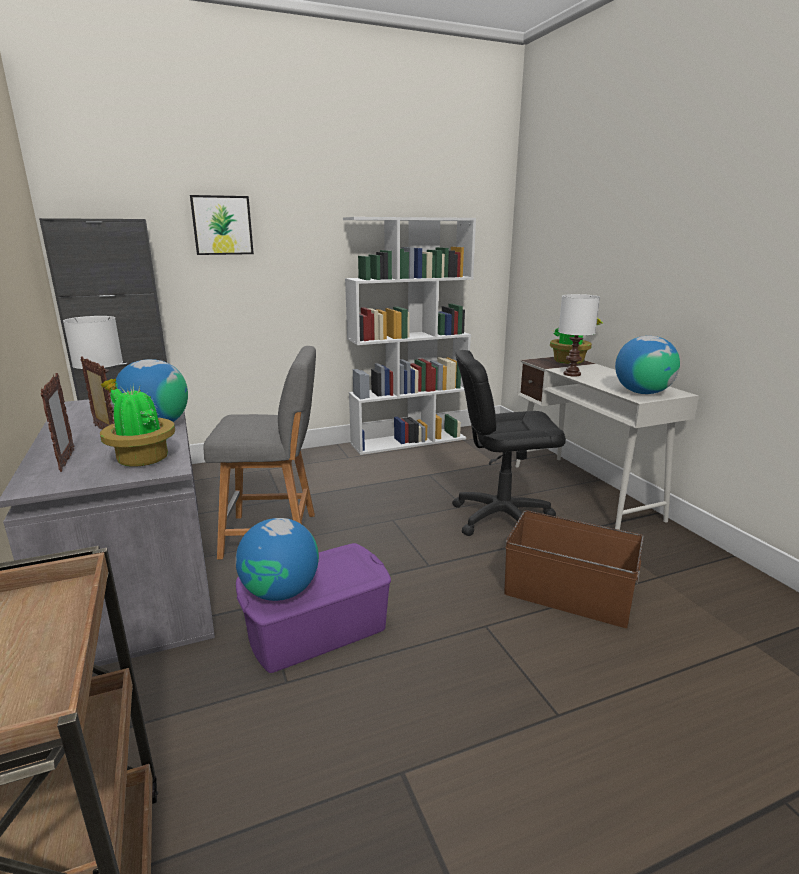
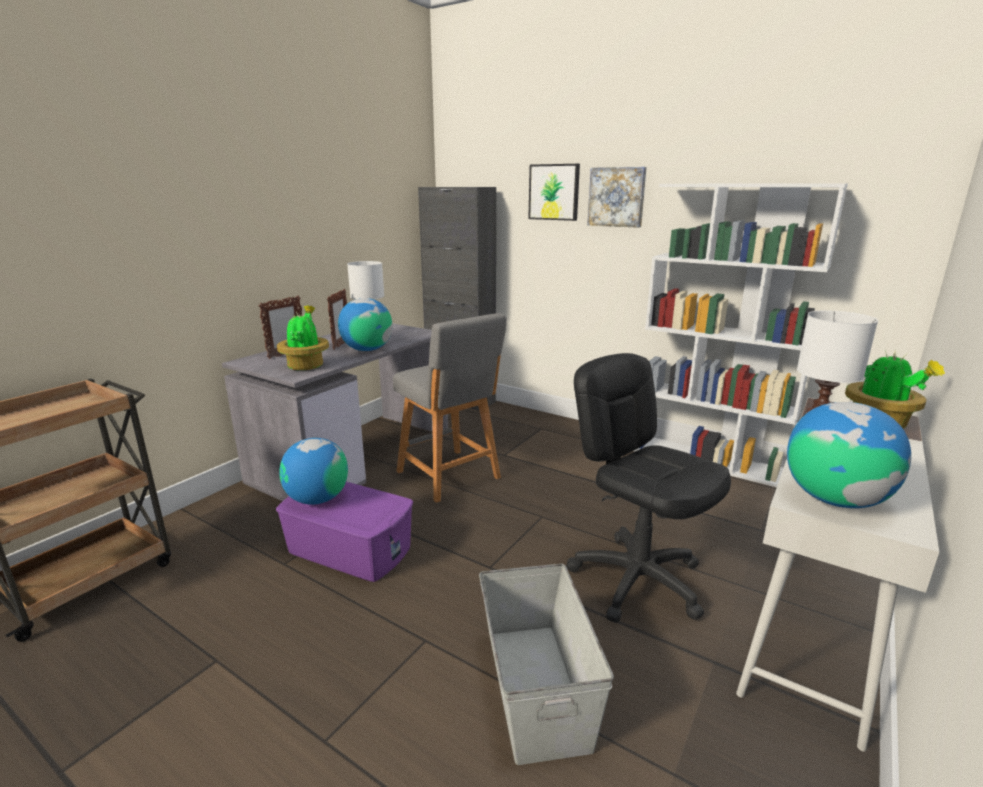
camera: 55 degrees right, 0 degrees up
brown storage box [504,510,644,628] -> grey storage box [479,563,614,765]
none -> picture [587,167,647,228]

